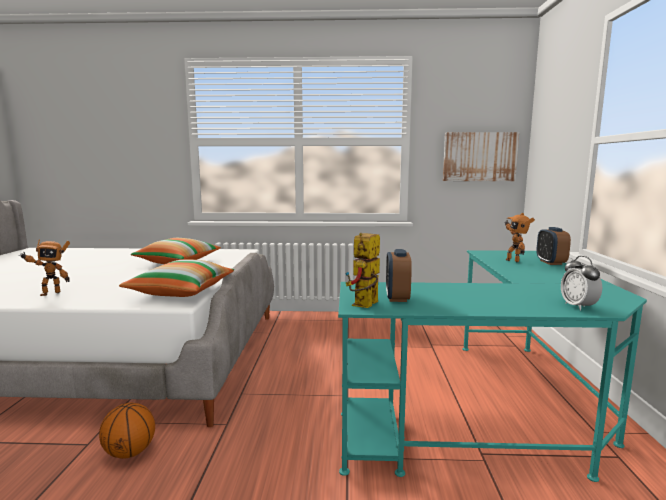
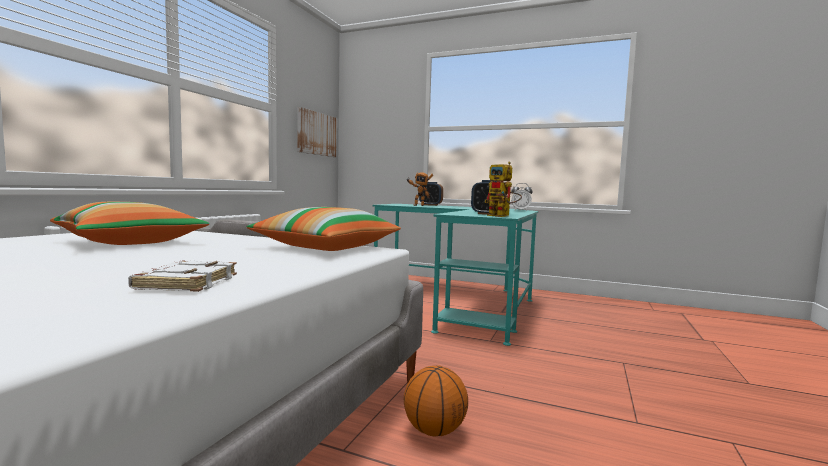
camera: 70 degrees left, 5 degrees down
toy robot [19,239,70,296] -> white book [128,260,237,292]

